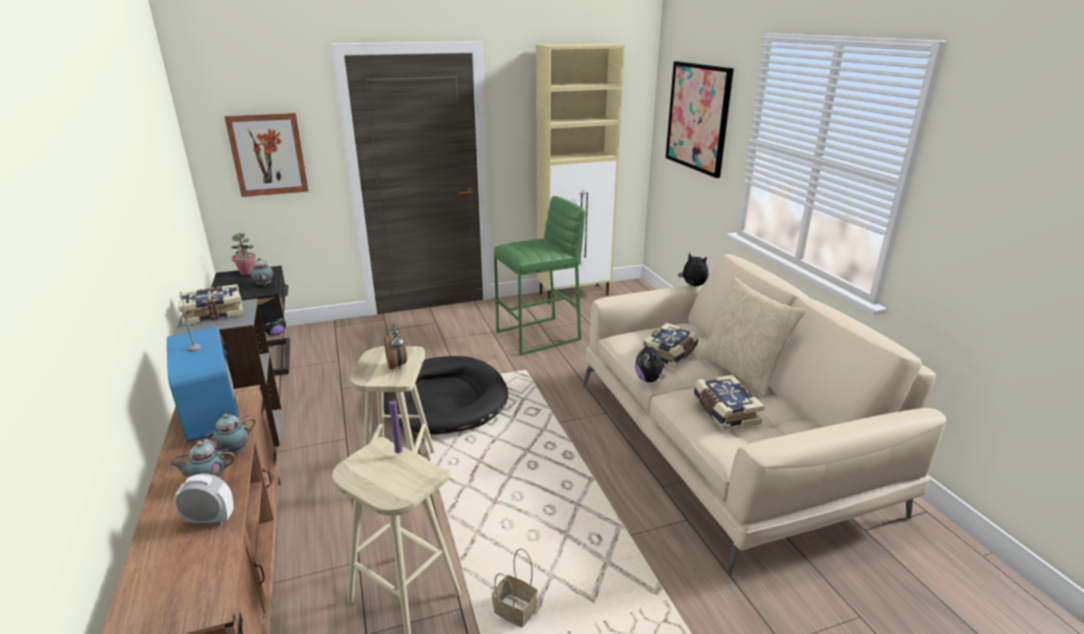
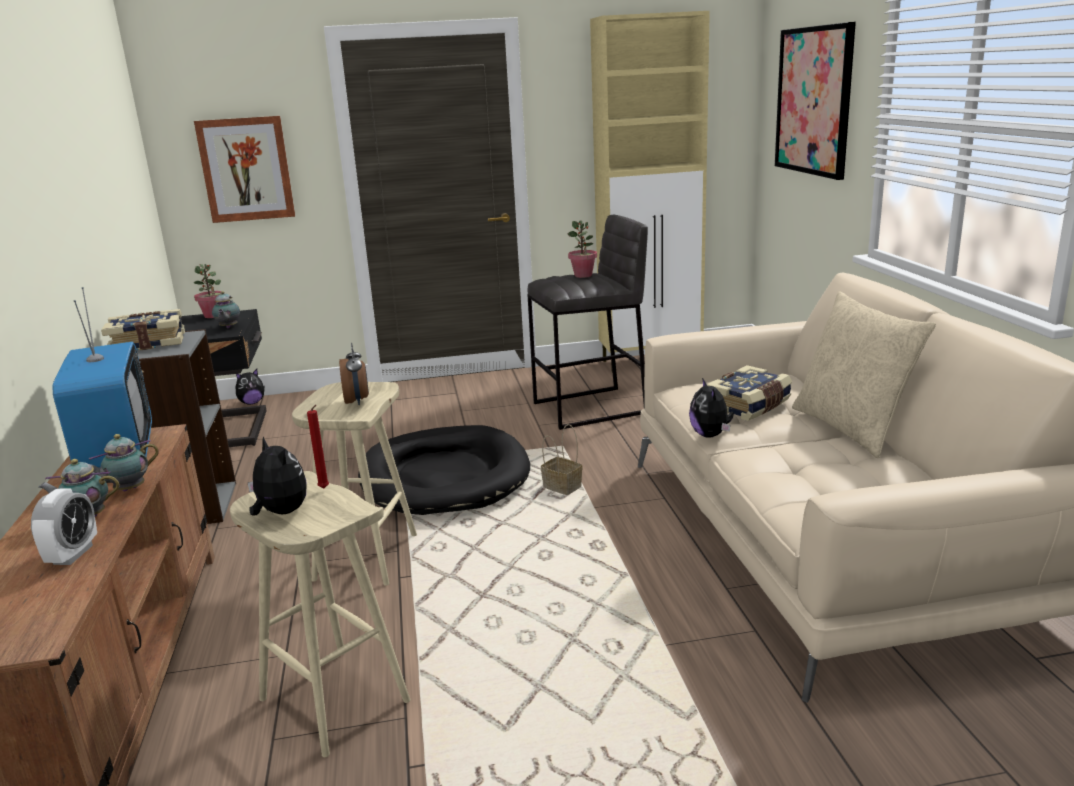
camera: 10 degrees right, 5 degrees down
alarm clock [174,473,234,526] -> alarm clock turned 90 degrees clockwise [31,488,97,565]
purple candle [389,398,403,454] -> red candle [307,405,329,488]
basket [492,548,538,627] -> basket moved to [541,424,583,495]
green stool [494,196,585,355] -> grey stool [527,215,648,430]
plush toy [678,253,708,286] -> plush toy moved to [248,436,306,516]
book [693,375,765,430] -> none
none -> potted plant [568,220,597,278]

